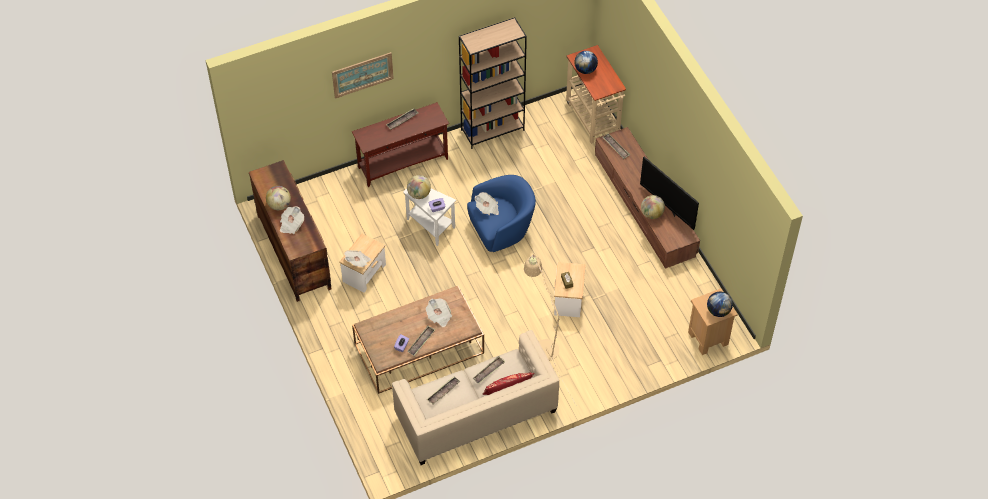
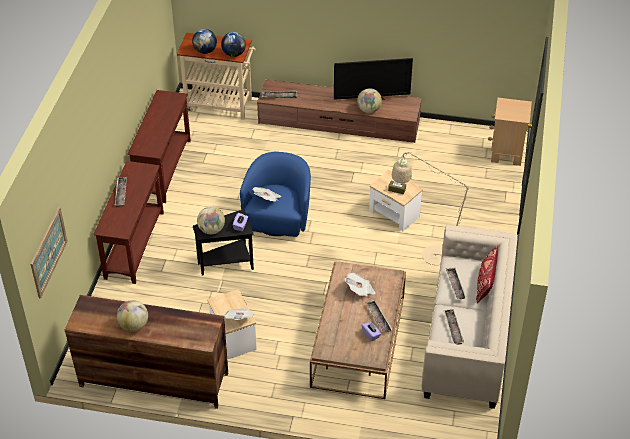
camera: 55 degrees left, 10 degrees down
newspaper [280,206,304,234] -> none
picture [332,52,394,99] -> picture moved to [31,207,68,299]
white side table [403,188,456,246] -> black side table [193,209,254,276]
beige bookcase [459,17,527,149] -> brown console table [128,90,191,203]
globe [707,292,733,317] -> globe moved to [221,32,246,57]

